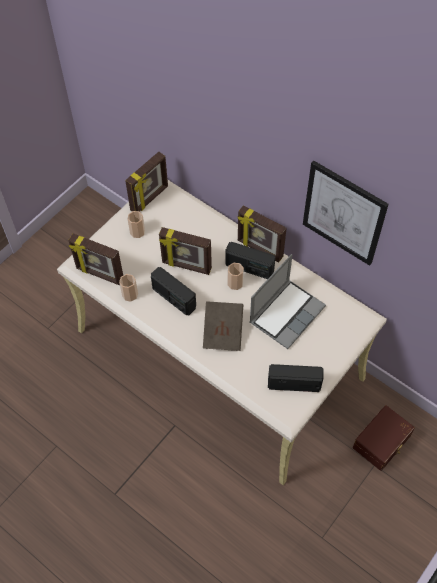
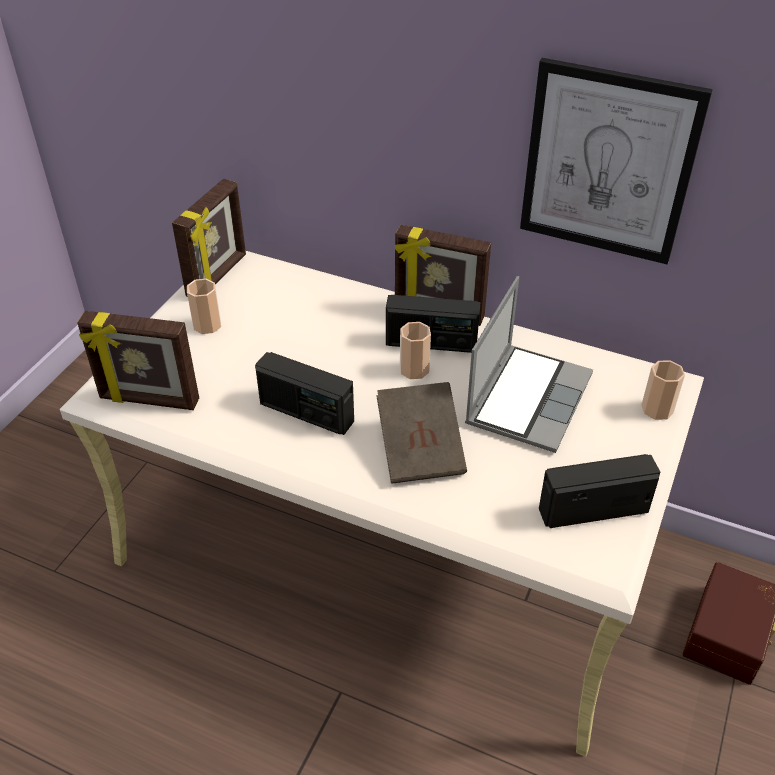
camera: 15 degrees left, 15 degrees down
cup [119,274,138,302] -> cup moved to [641,360,685,420]
picture frame [159,227,212,275] -> none

